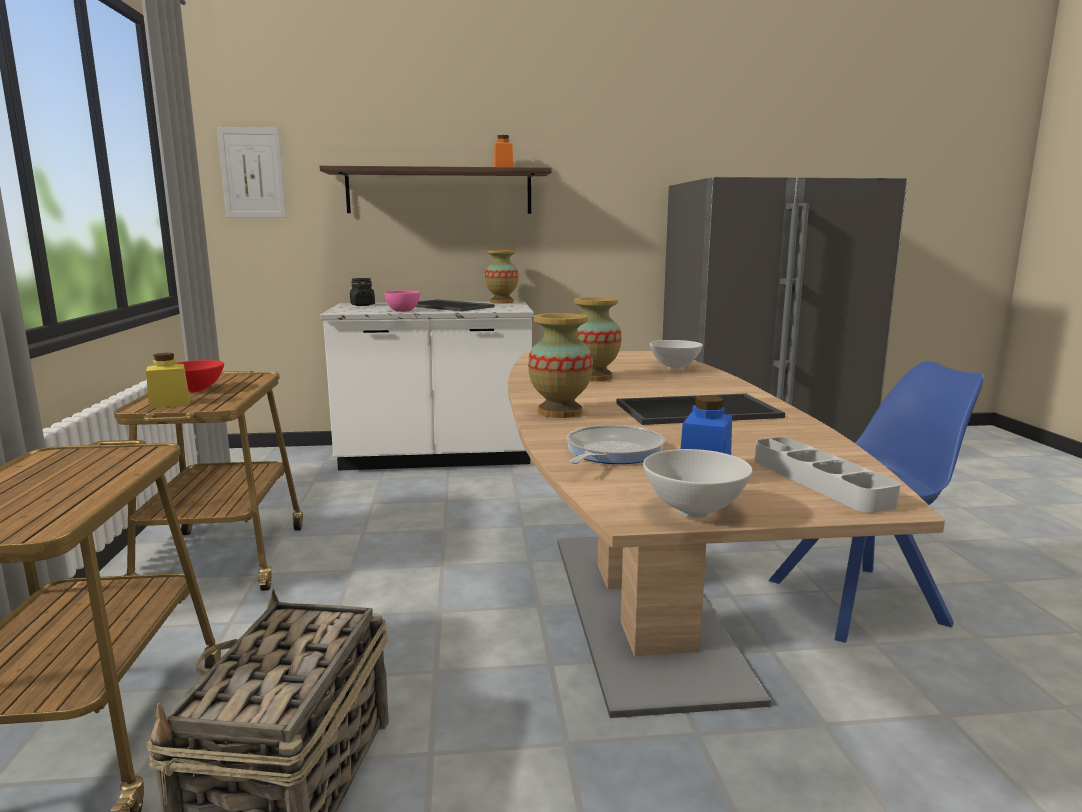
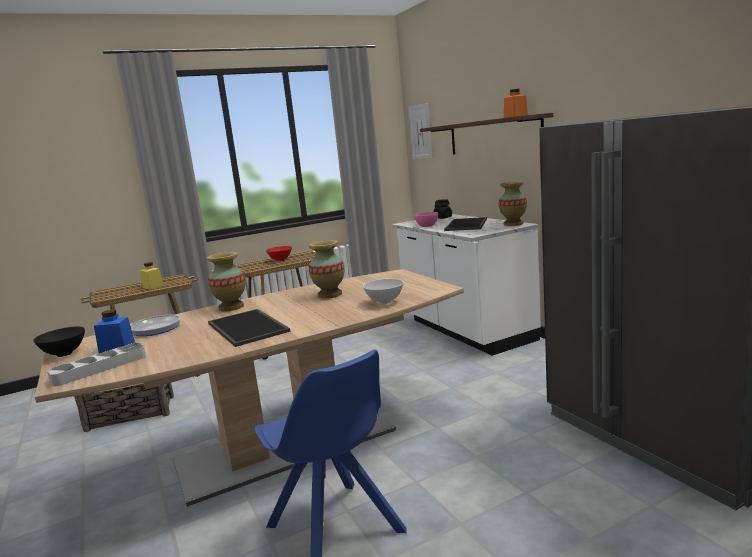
camera: 70 degrees right, 0 degrees up
yellow jar [146,353,190,409] -> yellow jar moved to [140,262,163,289]
white bowl [643,449,753,518] -> black bowl [33,326,85,357]

